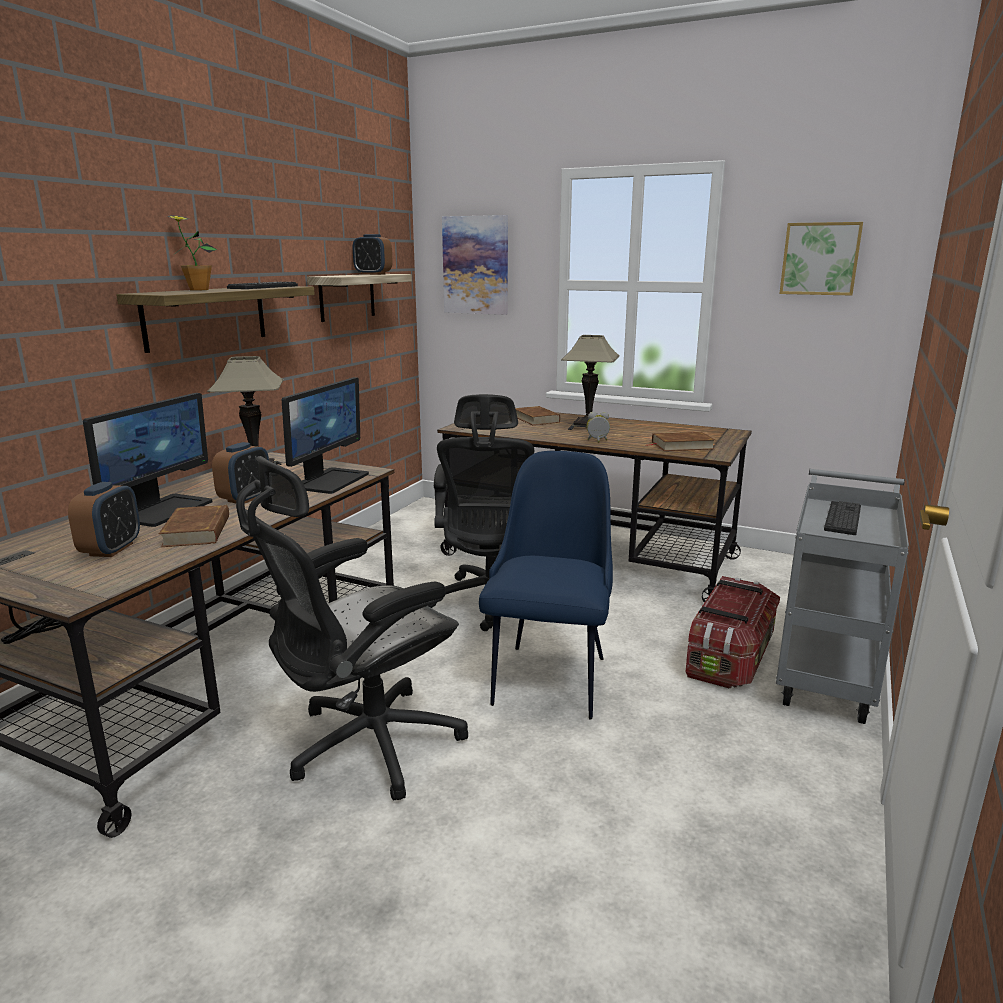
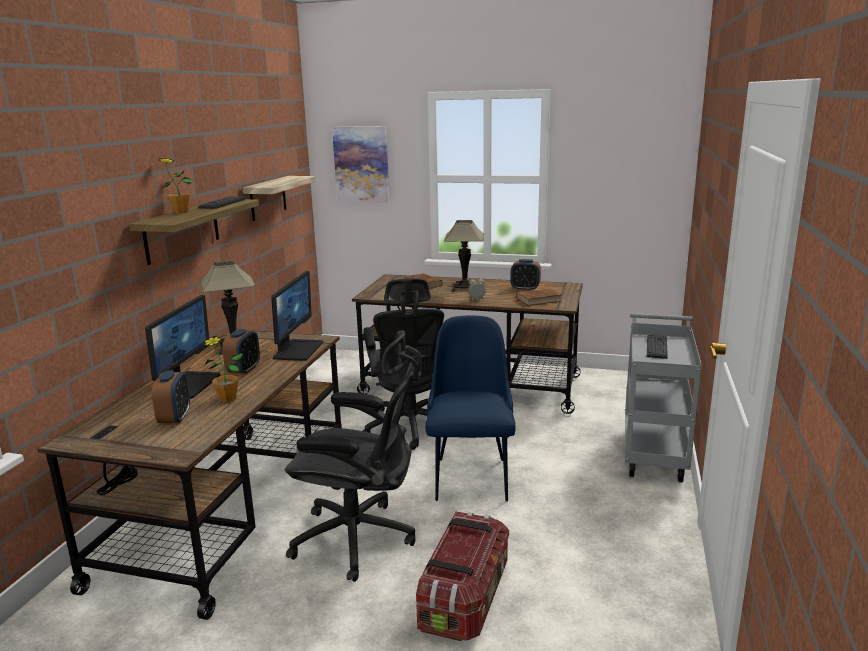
camera: 10 degrees left, 0 degrees up
brown book [159,505,229,547] -> potted plant [203,336,243,402]
office chair [236,456,468,800] -> office chair turned 120 degrees counterclockwise [285,330,422,582]
alarm clock [353,234,393,275] -> alarm clock moved to [511,259,541,291]
storage box [686,576,780,688] -> storage box moved to [416,512,509,641]
picture [779,222,863,296] -> none

